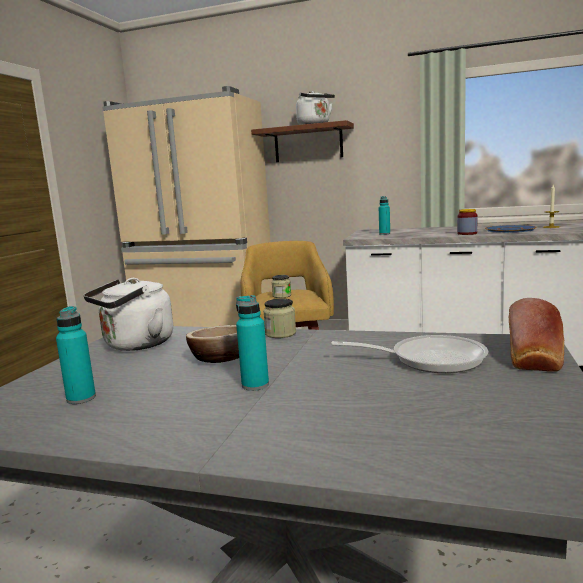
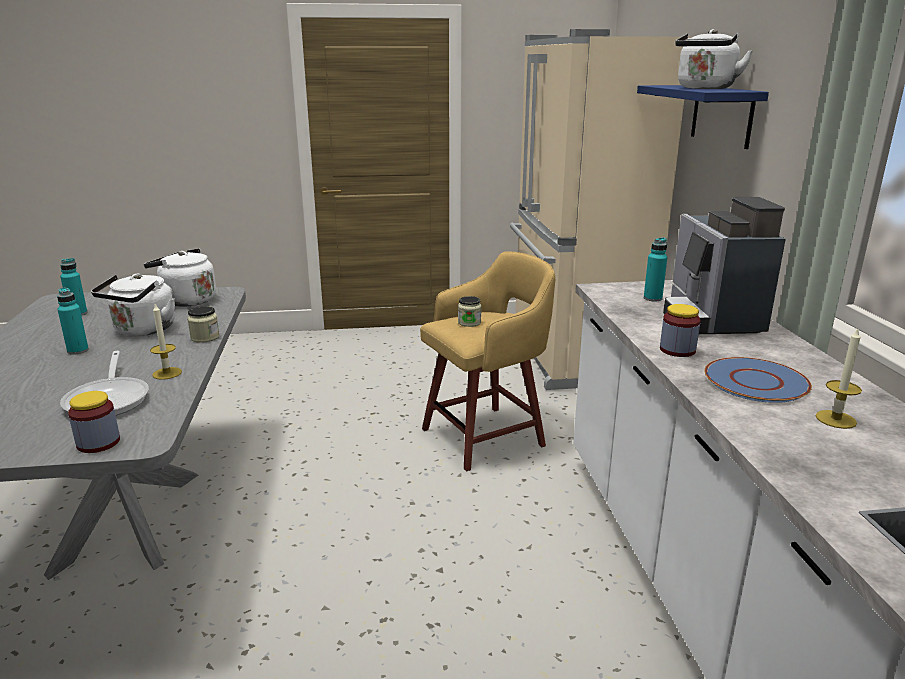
camera: 65 degrees right, 10 degrees up
bowl [186,325,239,363] -> white kettle [91,273,175,336]
brown shelf [251,120,354,162] -> blue shelf [637,85,769,149]
bread [509,298,564,372] -> jar [68,391,120,453]
none -> candle [150,304,182,380]
none -> coffee machine [663,197,786,334]

